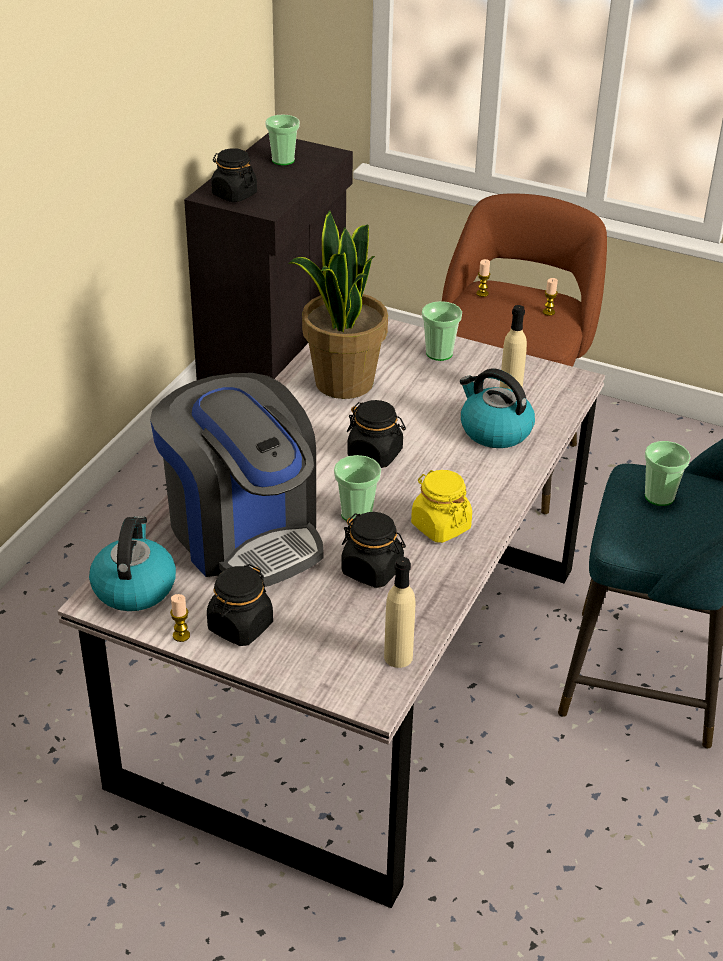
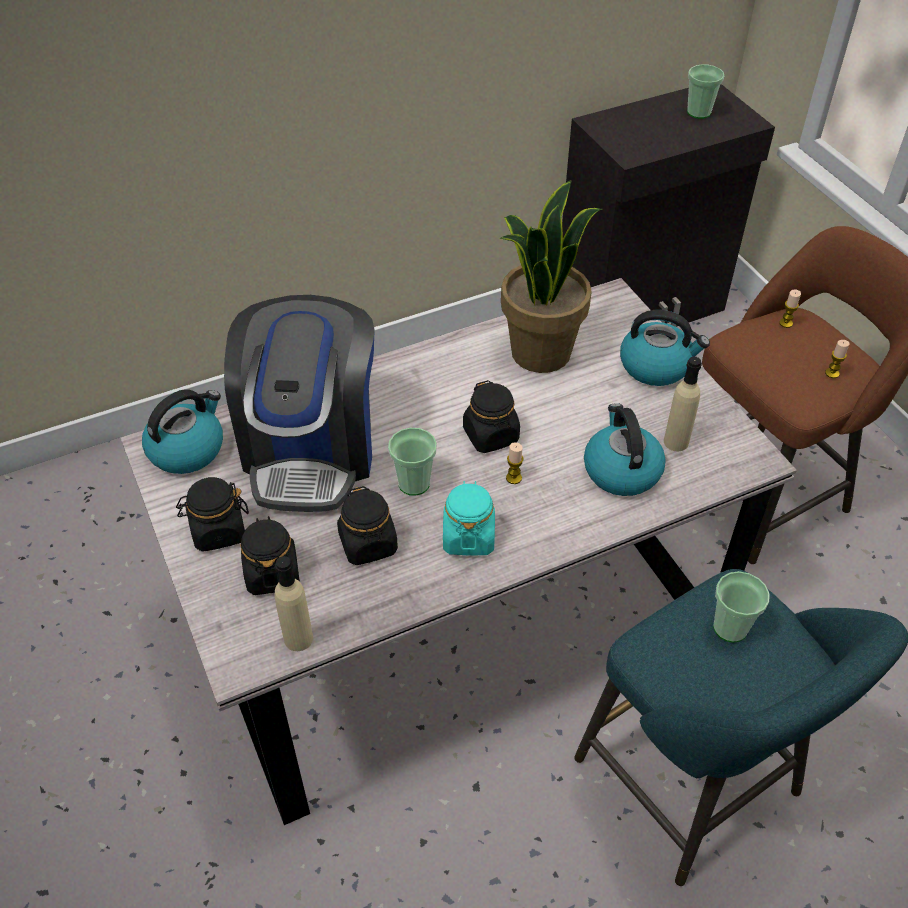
camera: 40 degrees right, 10 degrees up
candle [170,594,190,642] -> candle moved to [506,442,524,484]
black jar [211,148,257,202] -> black jar moved to [240,516,300,595]
yellow jar [411,470,472,543] -> turquoise jar [443,481,495,556]
cup [422,301,462,361] -> kettle [620,310,710,386]

